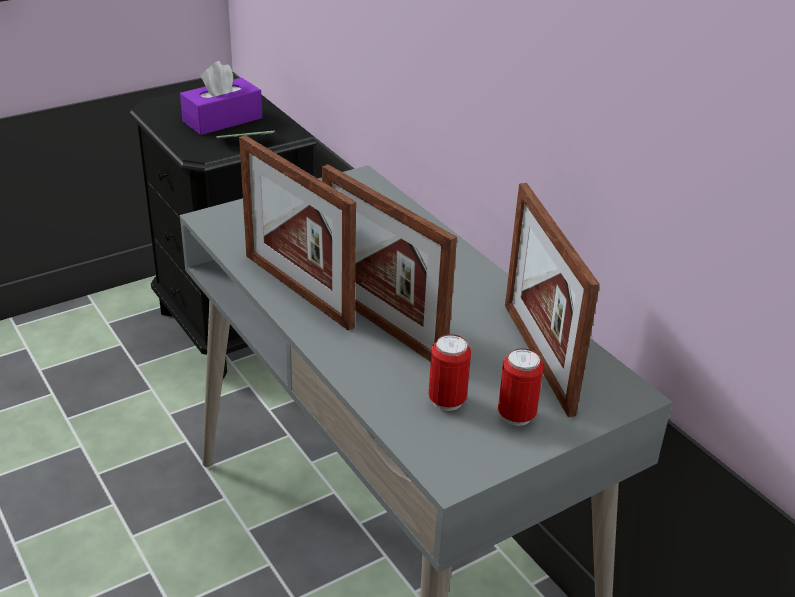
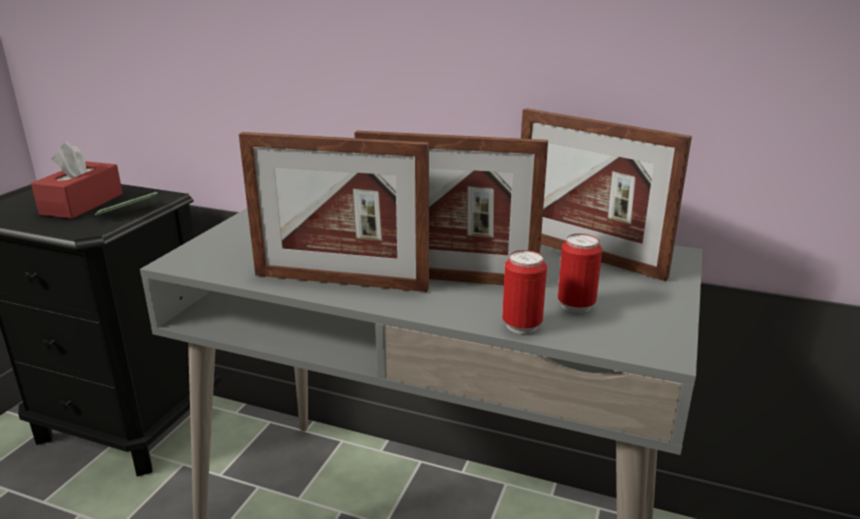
camera: 35 degrees left, 10 degrees down
purple tissue box [180,61,262,135] -> red tissue box [31,142,123,219]
can [498,348,544,426] -> can moved to [502,250,547,334]

